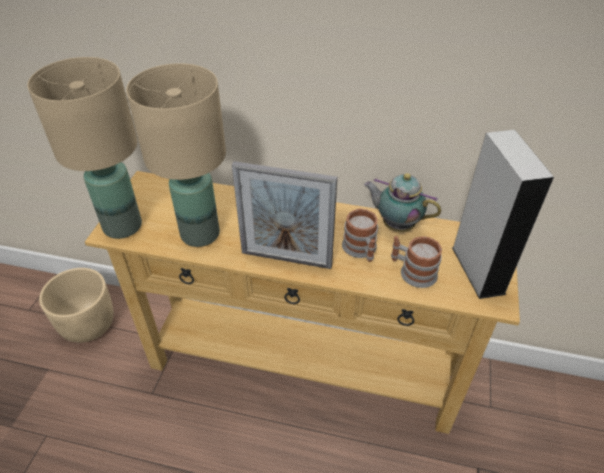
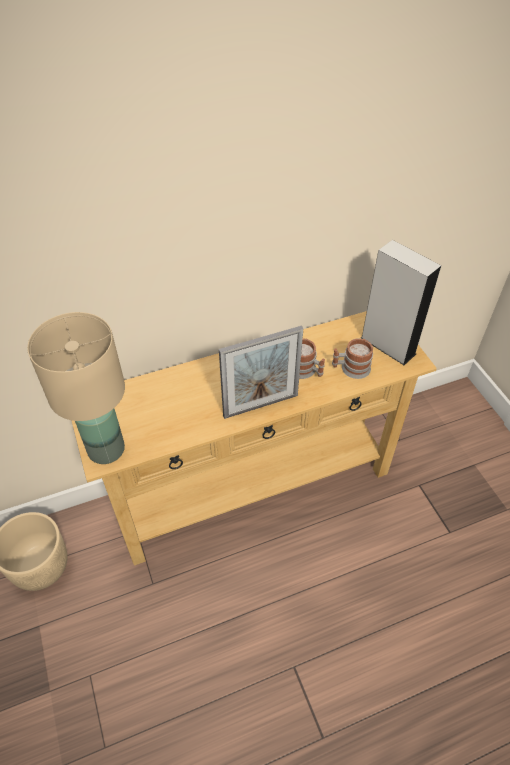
camera: 35 degrees left, 5 degrees up
beige table lamp [126,63,226,247] -> none
teapot [364,173,441,232] -> none

